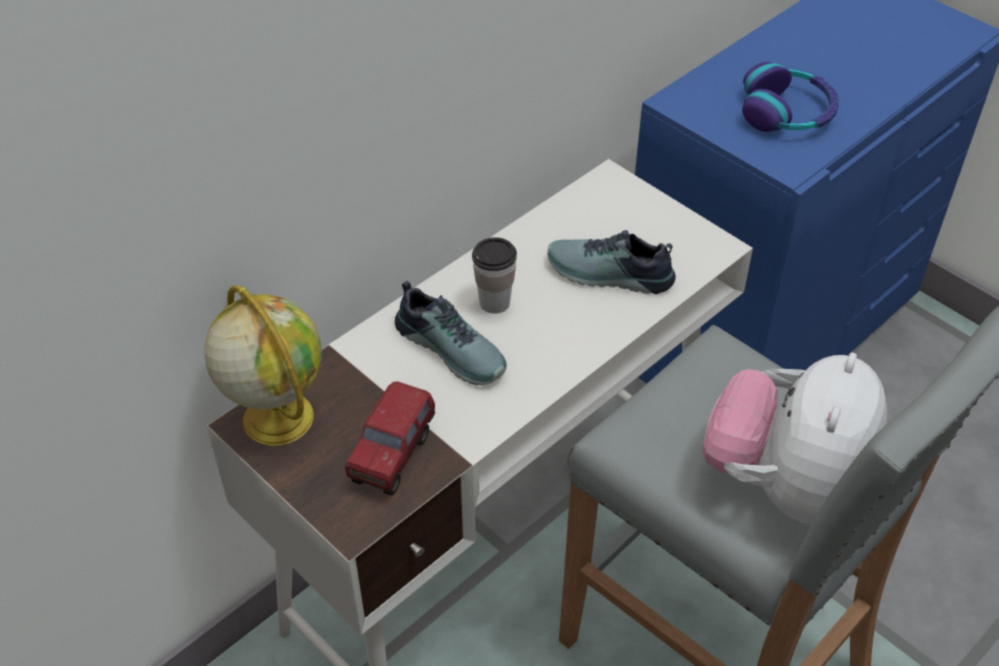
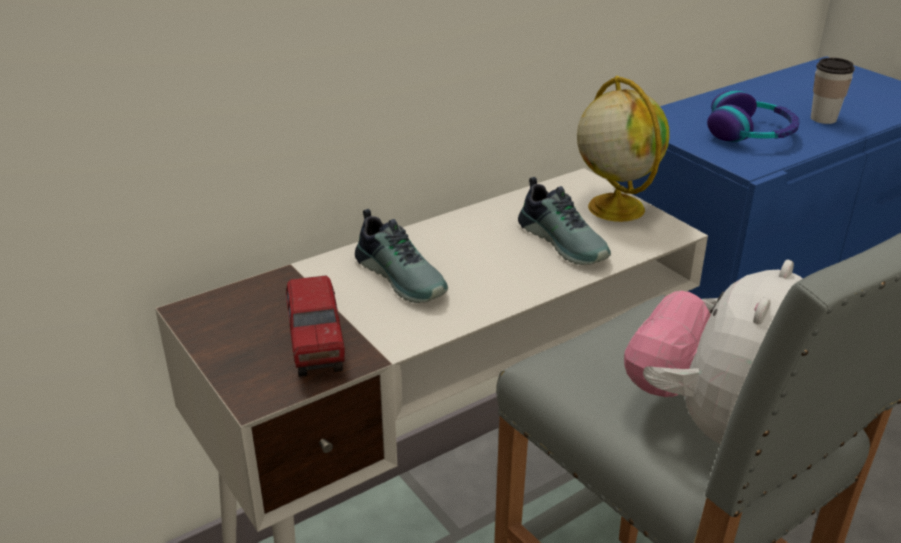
camera: 10 degrees right, 15 degrees down
globe [204,285,322,446] -> globe moved to [577,76,670,222]
toy truck [345,381,435,496] -> toy truck turned 45 degrees counterclockwise [286,276,345,377]
cup [472,237,517,314] -> cup moved to [811,58,855,124]
shoe [547,230,676,294] -> shoe turned 150 degrees counterclockwise [518,177,611,265]

